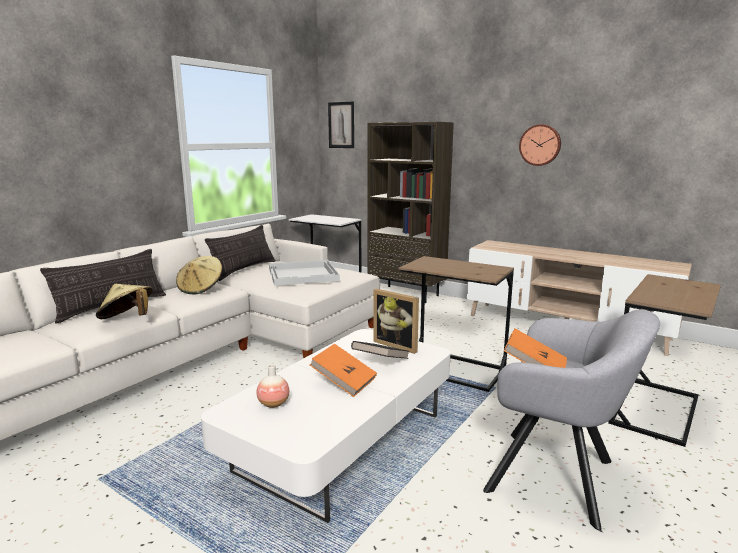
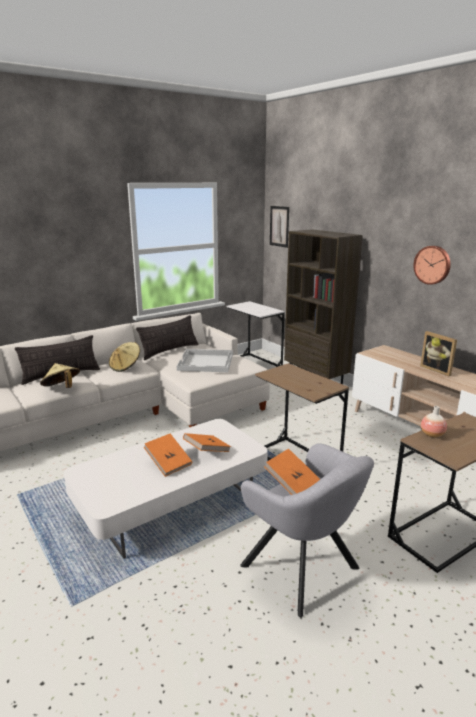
camera: 20 degrees right, 5 degrees up
vase [256,364,289,408] -> vase moved to [421,406,447,438]
black book [351,341,409,359] -> orange book [183,433,231,452]
picture frame [373,289,419,354] -> picture frame moved to [420,331,457,376]

